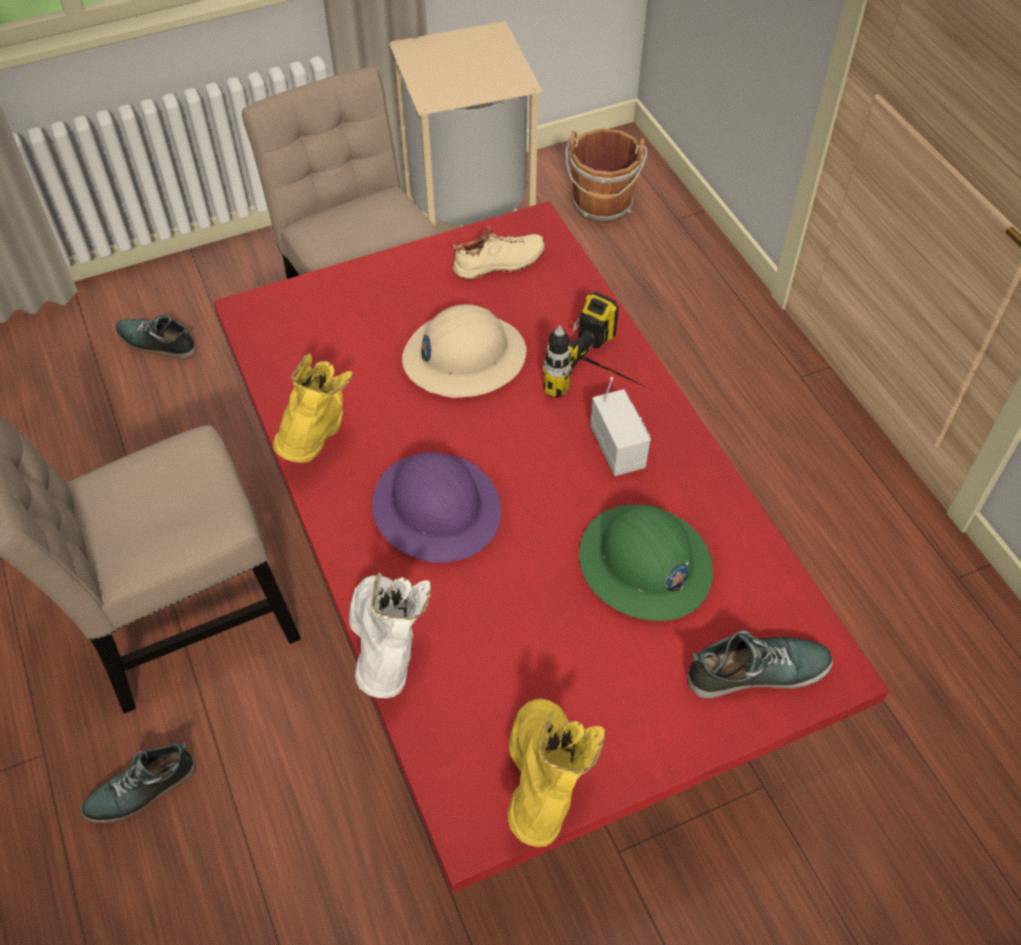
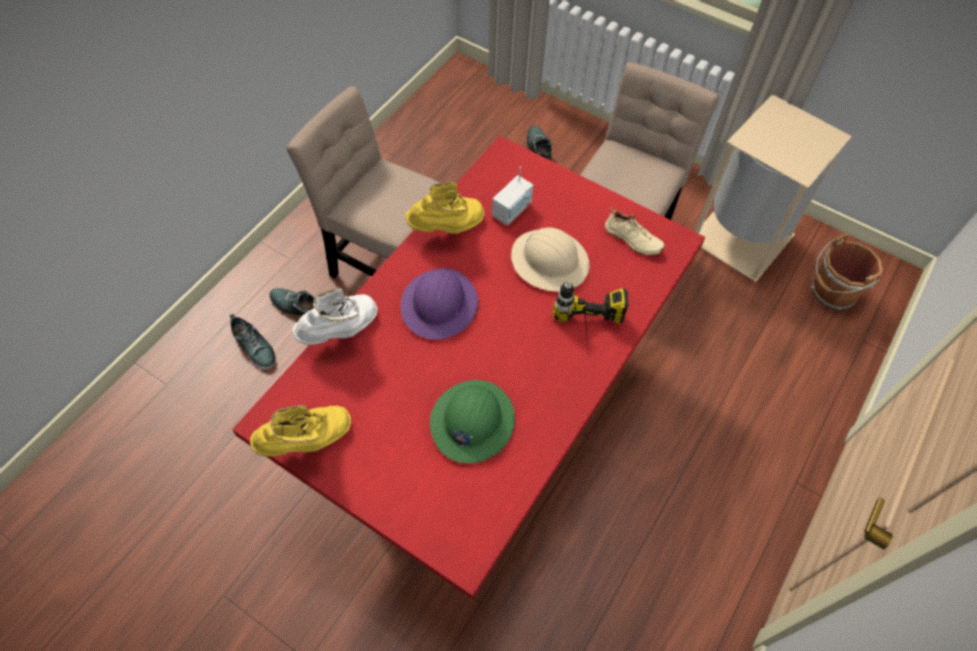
camera: 55 degrees right, 5 degrees up
radio [590,377,651,476] -> radio moved to [492,166,534,226]
shoe [687,631,833,698] -> shoe moved to [229,314,276,370]

